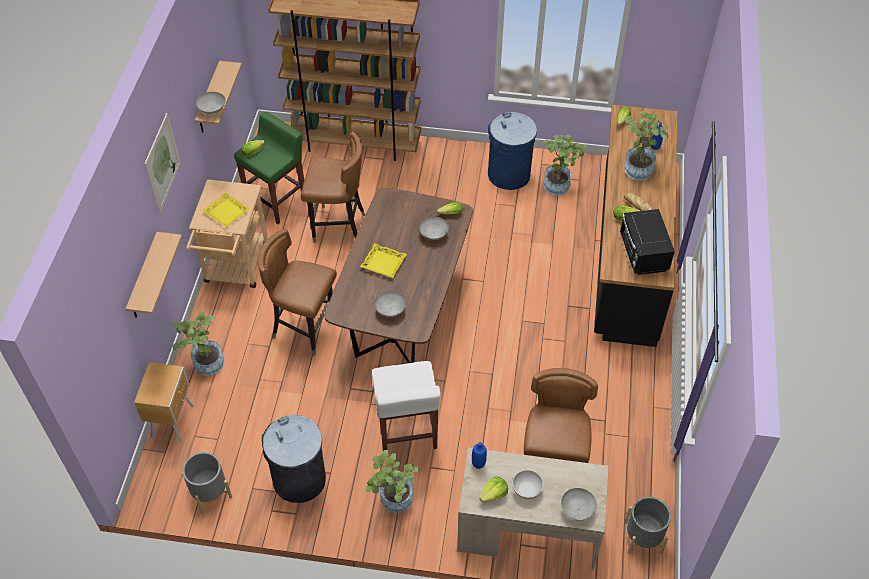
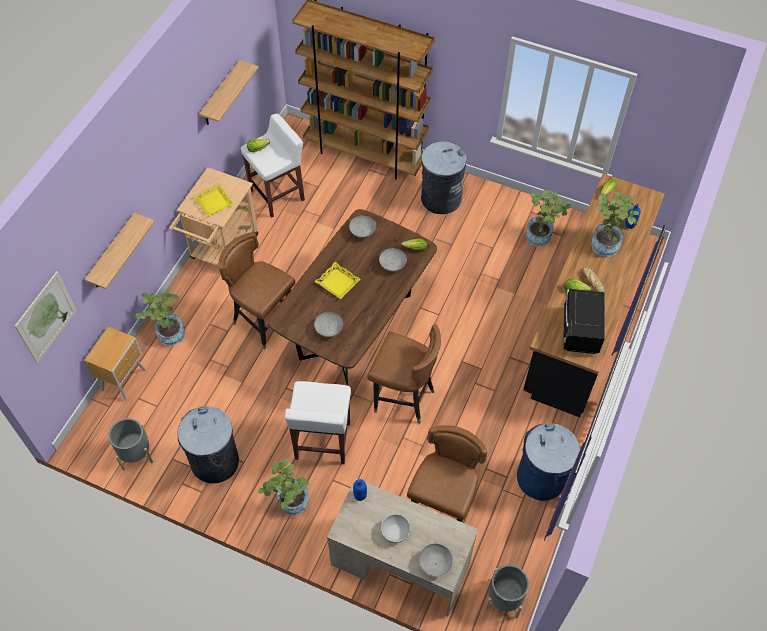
camera: 15 degrees right, 5 degrees up
picture [144,113,181,213] -> picture moved to [15,271,77,363]
grey bowl [196,92,226,114] -> grey bowl moved to [349,215,376,238]
green stool [234,112,304,224] -> white stool [241,114,305,218]
brown chair [301,132,365,243] -> brown chair moved to [367,324,441,424]
lettuce [480,477,508,503] -> none
blue trash can [488,112,537,190] -> blue trash can moved to [517,423,580,501]
none -> grey trash can [421,141,466,214]

